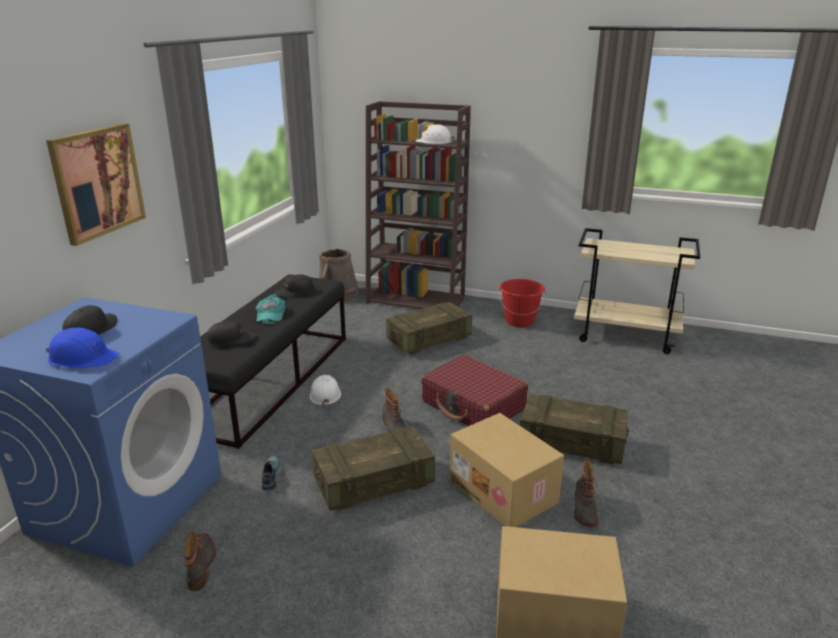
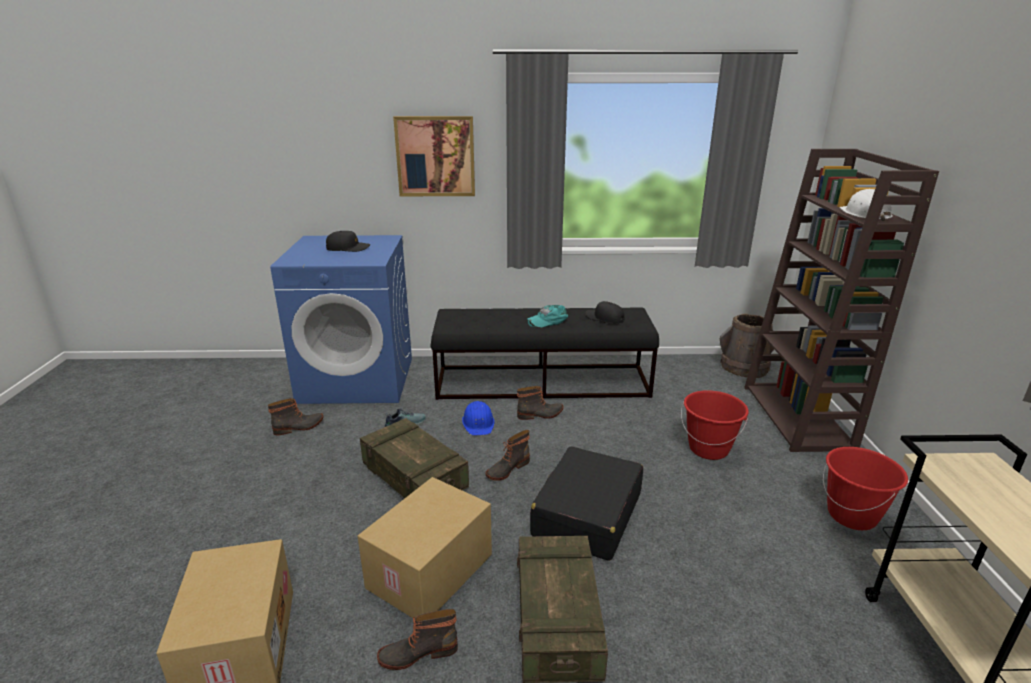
camera: 70 degrees right, 0 degrees up
blue hard hat [45,328,120,368] -> blue hard hat moved to [462,401,495,435]
black cap [208,321,256,345] -> none
white hard hat [310,375,341,407] -> boot [517,386,564,420]
crate [386,302,472,355] -> red bucket [681,390,749,460]
red suitcase [421,355,528,426] -> black suitcase [530,446,643,561]

